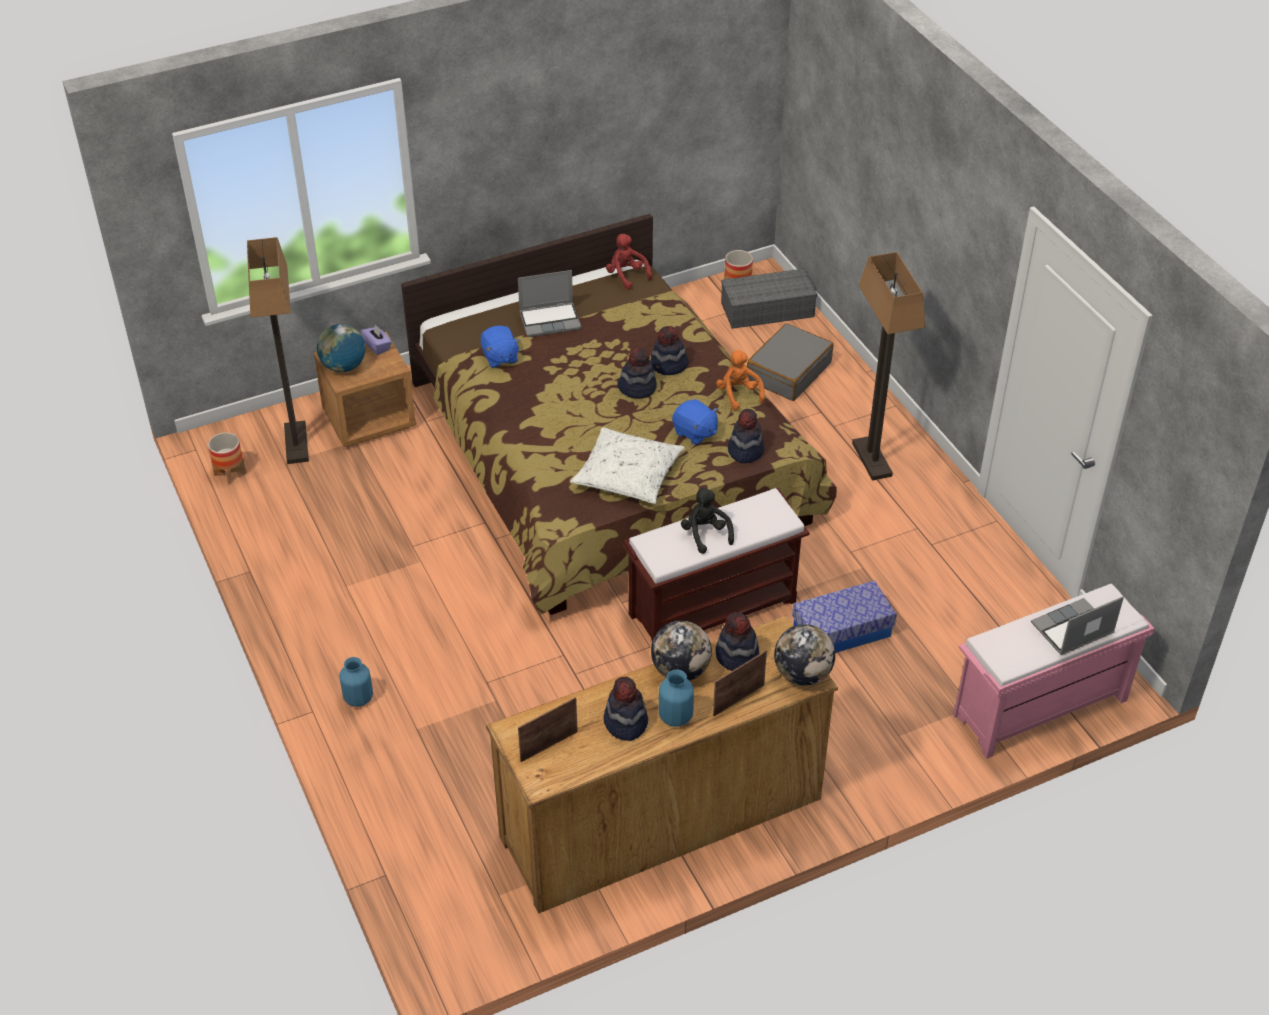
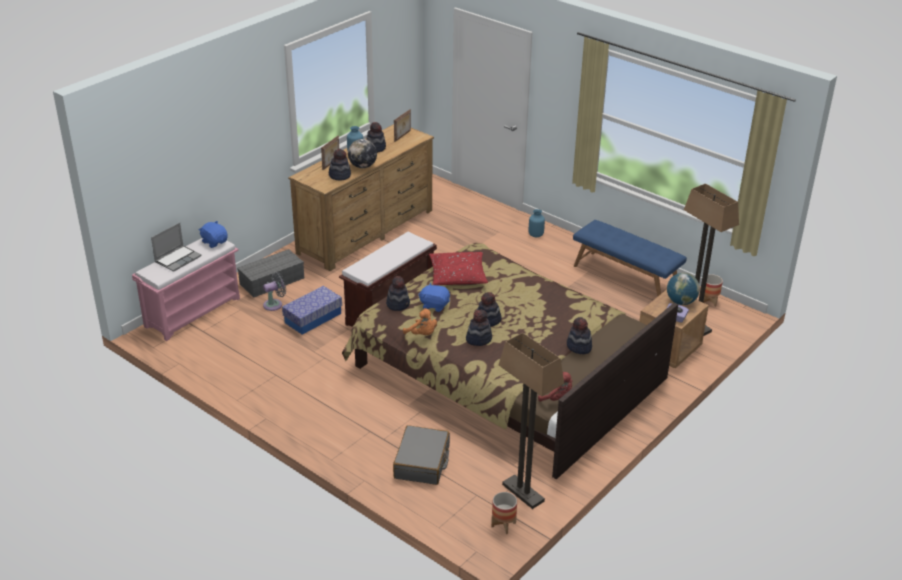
camera: 155 degrees right, 10 degrees down
blue plush toy [480,325,520,368] -> blue plush toy moved to [199,221,228,248]
laptop [518,270,581,337] -> hat [567,317,592,354]
white pillow [570,427,685,504] -> red pillow [429,252,488,285]
black plush toy [681,487,734,554] -> none
grey storage box [721,268,817,329] -> grey storage box moved to [237,249,304,297]
globe [774,624,835,686] -> none
floor lamp [852,252,925,480] -> floor lamp moved to [499,333,564,509]
none -> grey fan [263,272,286,311]
none -> blue bench [573,220,687,297]

